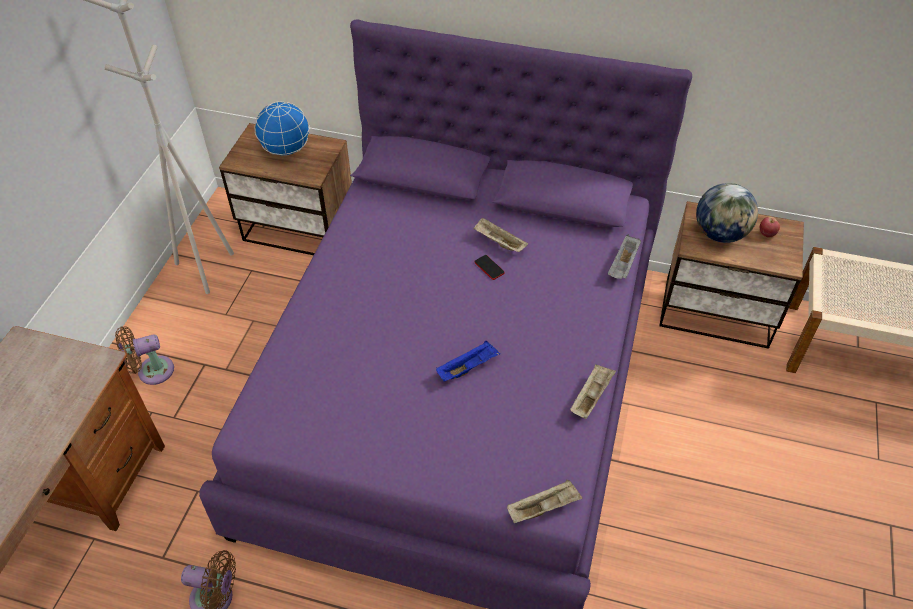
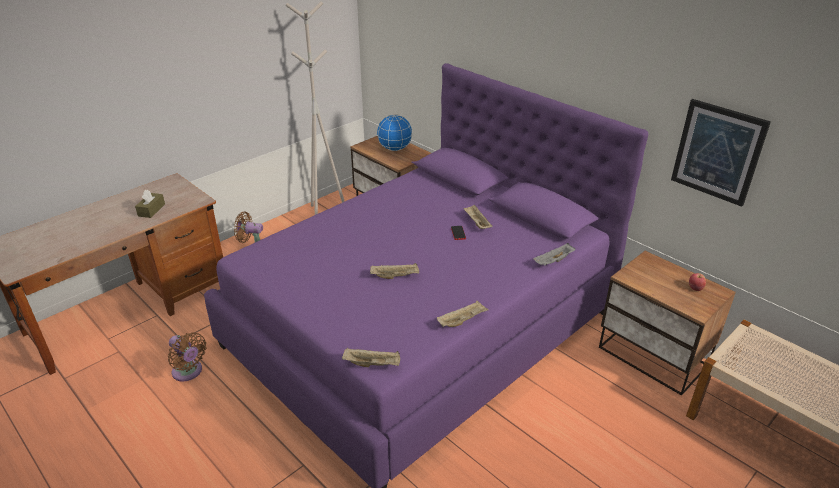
camera: 30 degrees right, 15 degrees down
blue tray [436,341,500,382] -> beige tray [370,263,419,279]
globe [696,183,758,243] -> none
none -> brown tissue box [135,190,165,218]
none -> picture [671,99,771,207]

